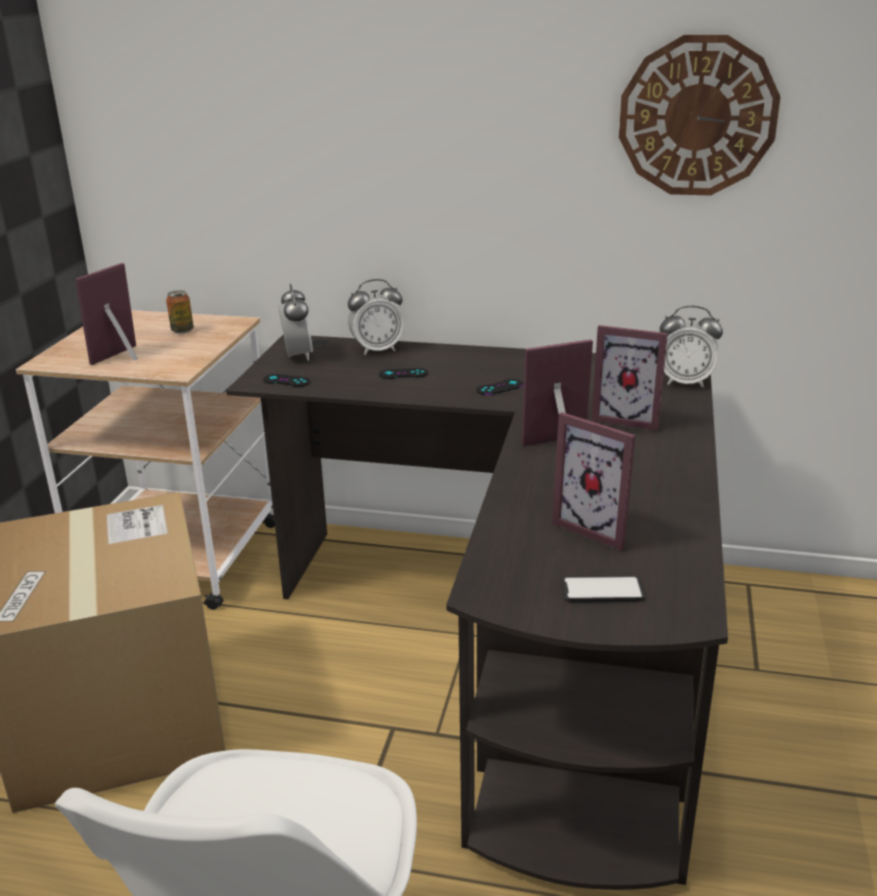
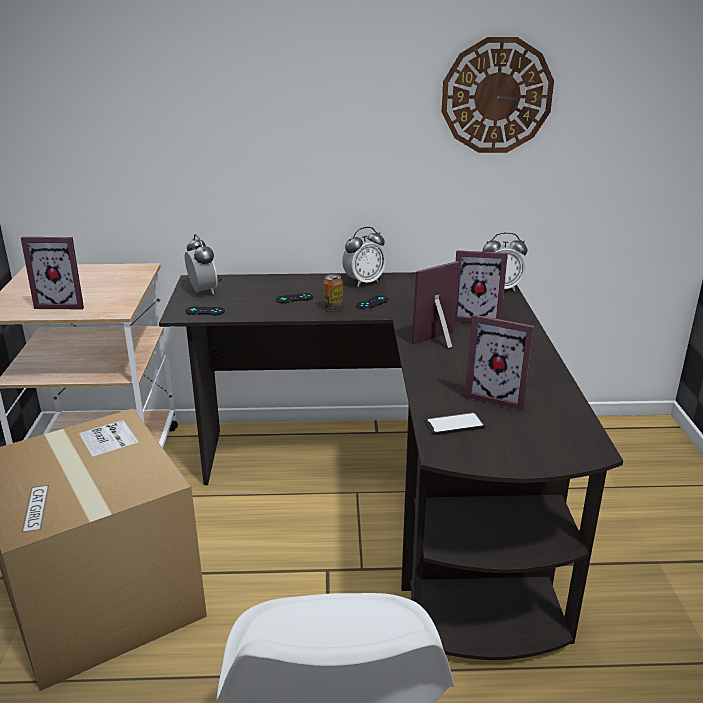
camera: 15 degrees left, 0 degrees up
picture frame [75,263,138,365] -> picture frame turned 105 degrees counterclockwise [21,237,84,309]
can [166,290,194,333] -> can moved to [323,274,343,311]
alarm clock [348,279,404,355] -> alarm clock moved to [342,227,386,287]
phone [561,575,646,603] -> phone moved to [425,412,486,435]

